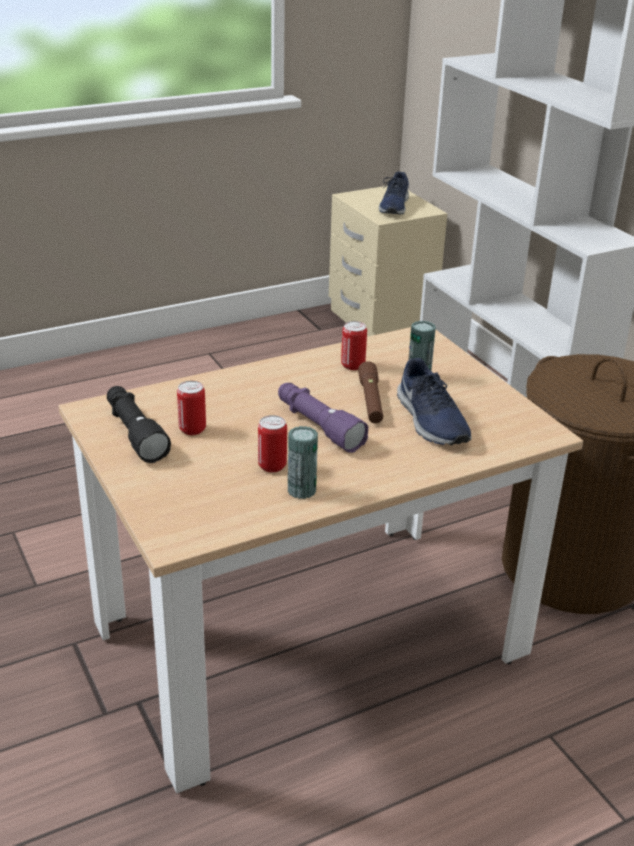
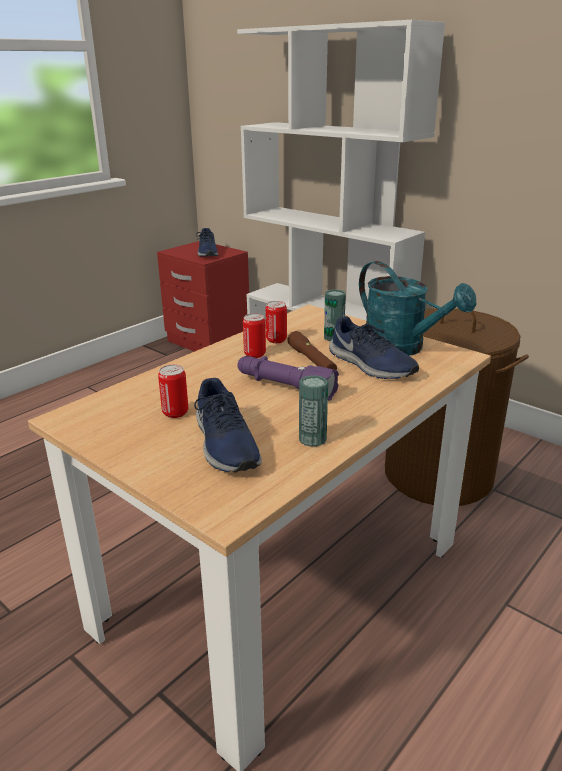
camera: 20 degrees left, 5 degrees down
black flashlight [107,386,171,463] -> none
can [258,415,287,472] -> can moved to [243,314,266,358]
beige nightstand [329,186,447,337] -> red nightstand [157,241,249,352]
none -> blue shoe [194,378,262,473]
none -> turquoise watering can [359,261,476,356]

